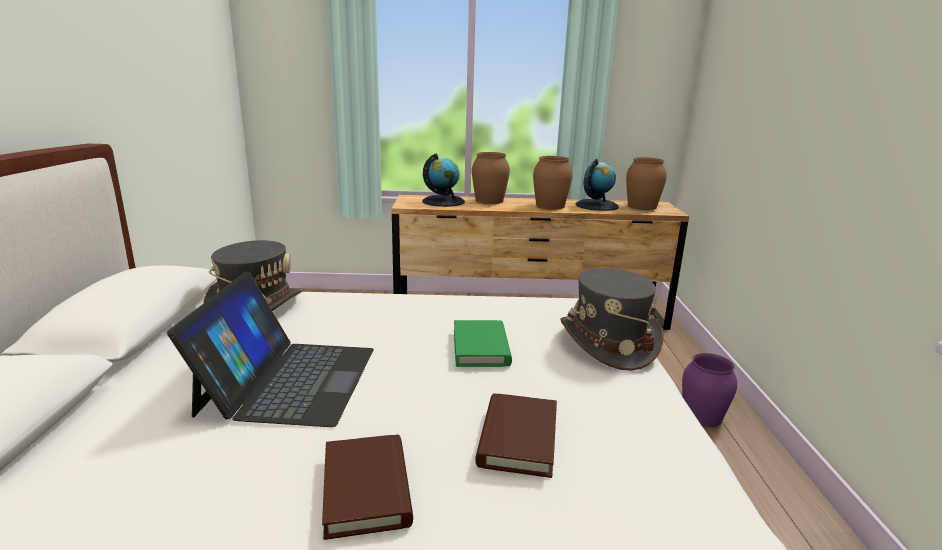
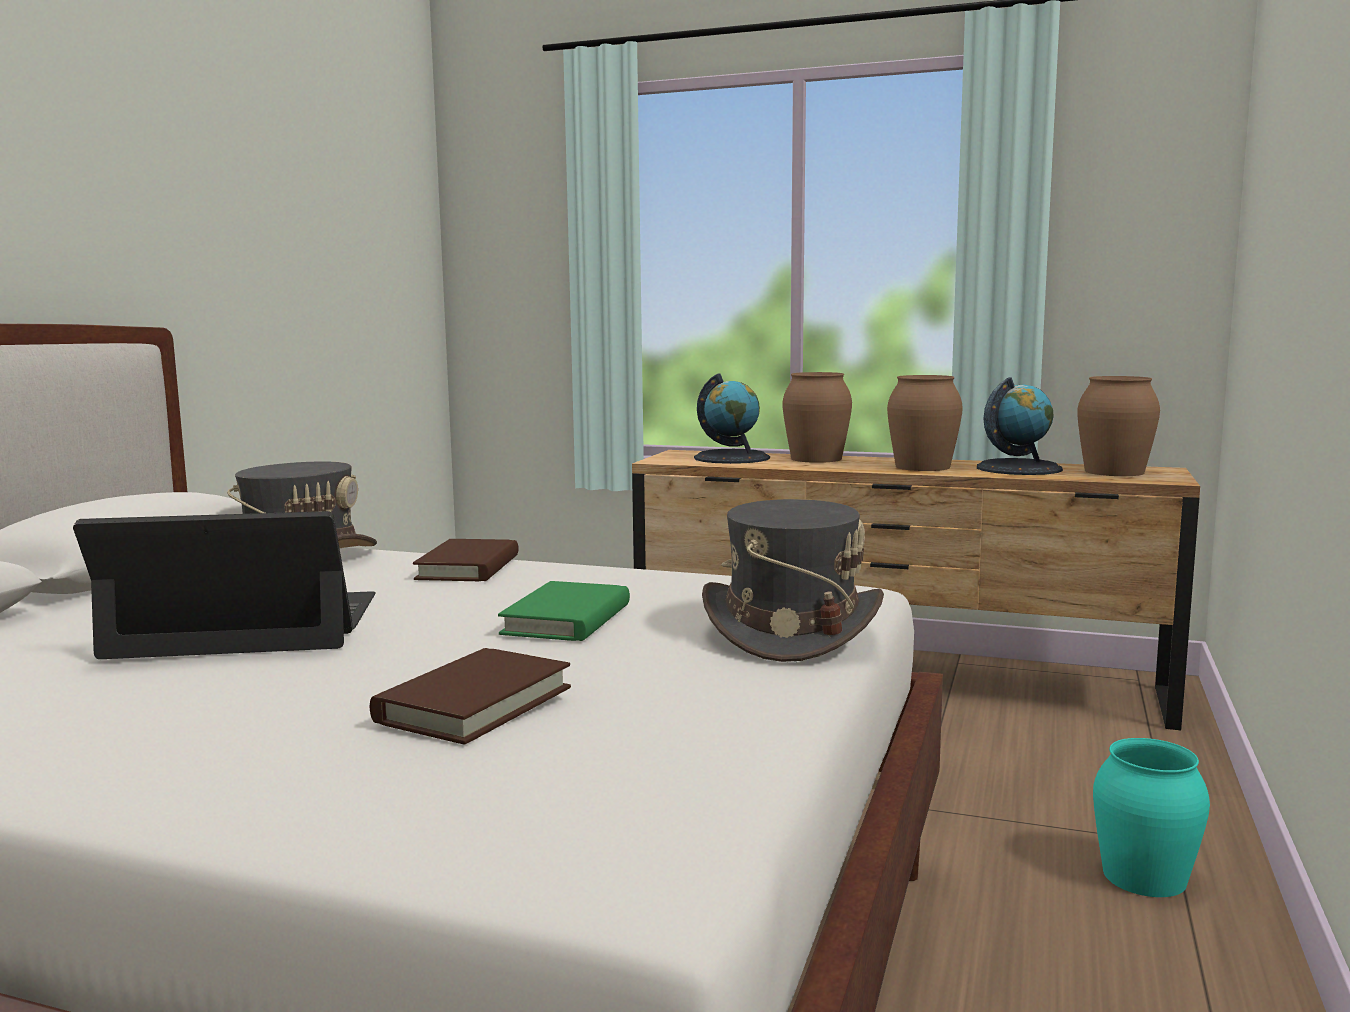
camera: 20 degrees right, 10 degrees down
laptop [167,272,374,427] -> laptop turned 120 degrees counterclockwise [73,511,376,659]
brown book [322,435,413,540] -> brown book moved to [413,539,519,581]
purple vase [682,353,737,427] -> turquoise vase [1093,738,1210,897]

